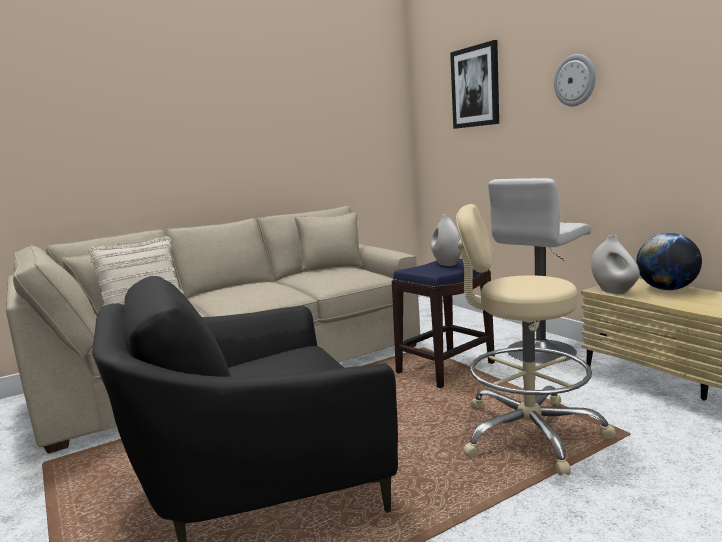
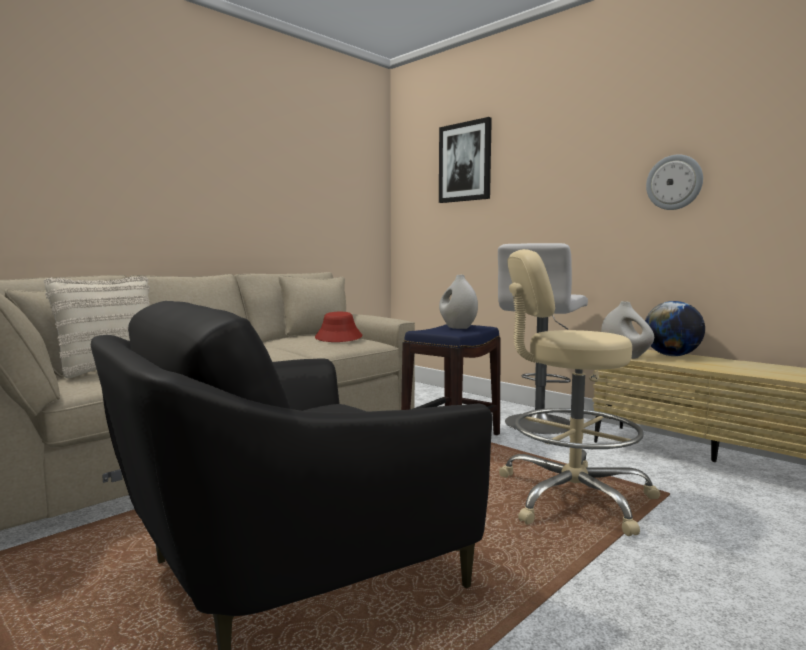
camera: 15 degrees left, 5 degrees down
wall clock [554,54,596,106] -> wall clock moved to [646,154,703,210]
none -> red hat [315,312,362,342]

